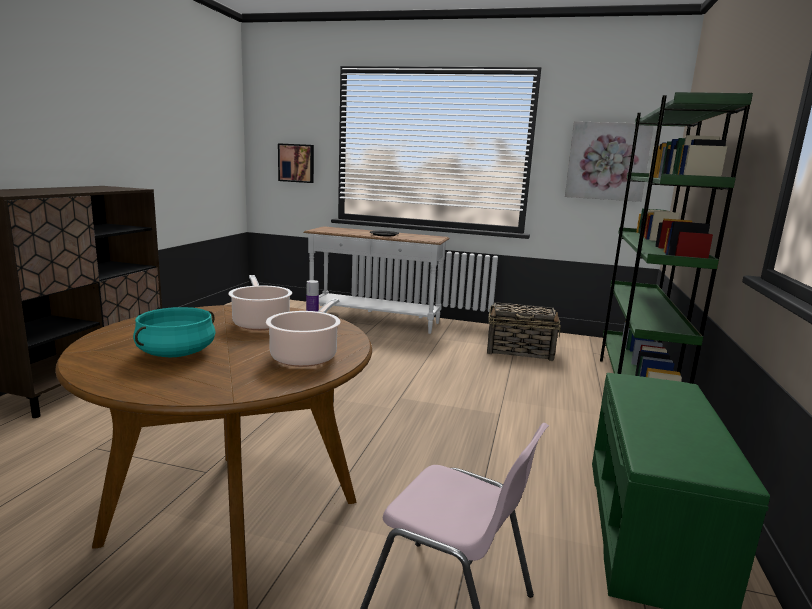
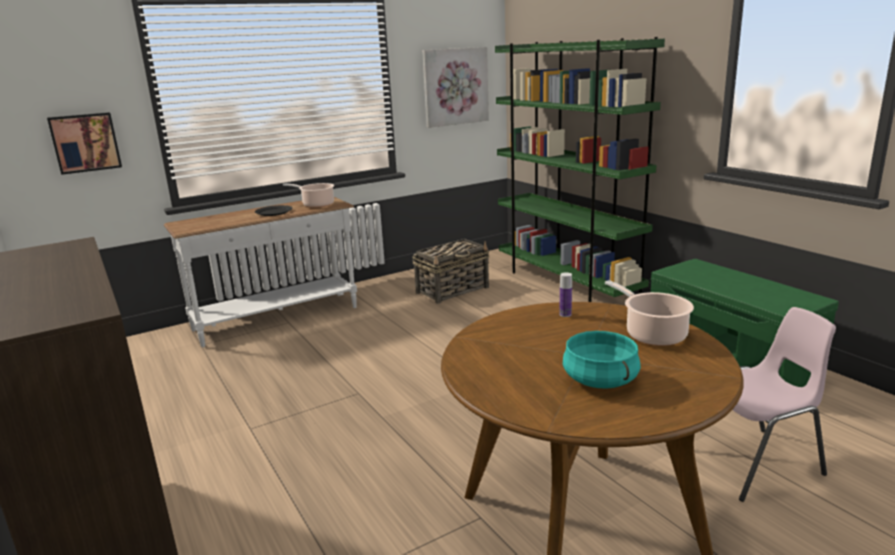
camera: 45 degrees left, 5 degrees up
cooking pot [228,275,292,330] -> cooking pot moved to [283,183,334,208]

